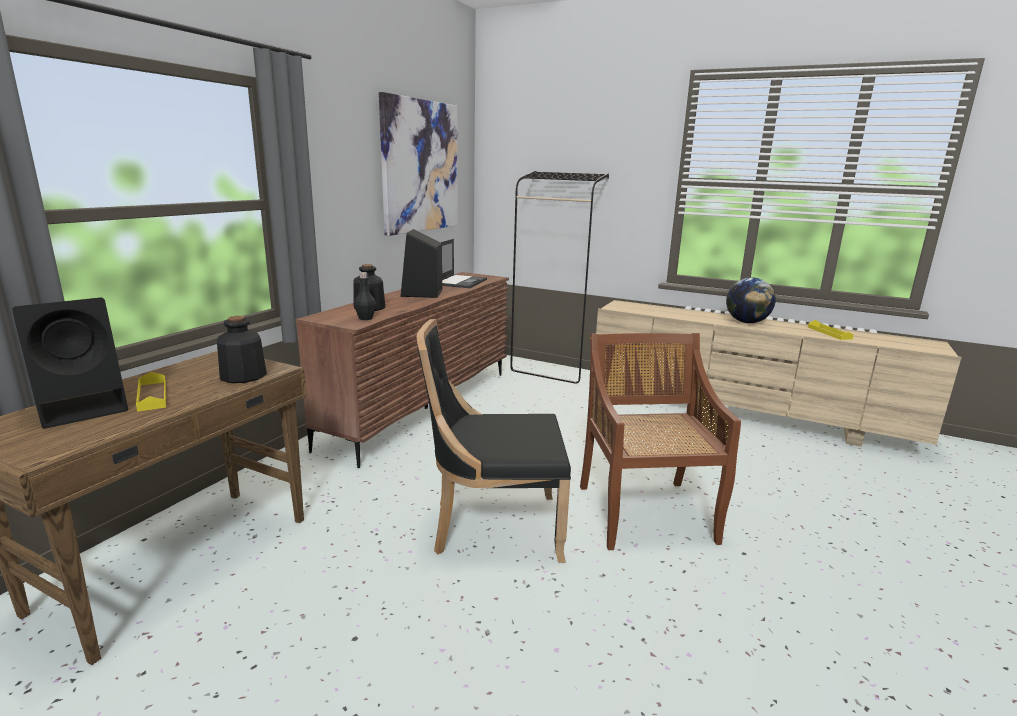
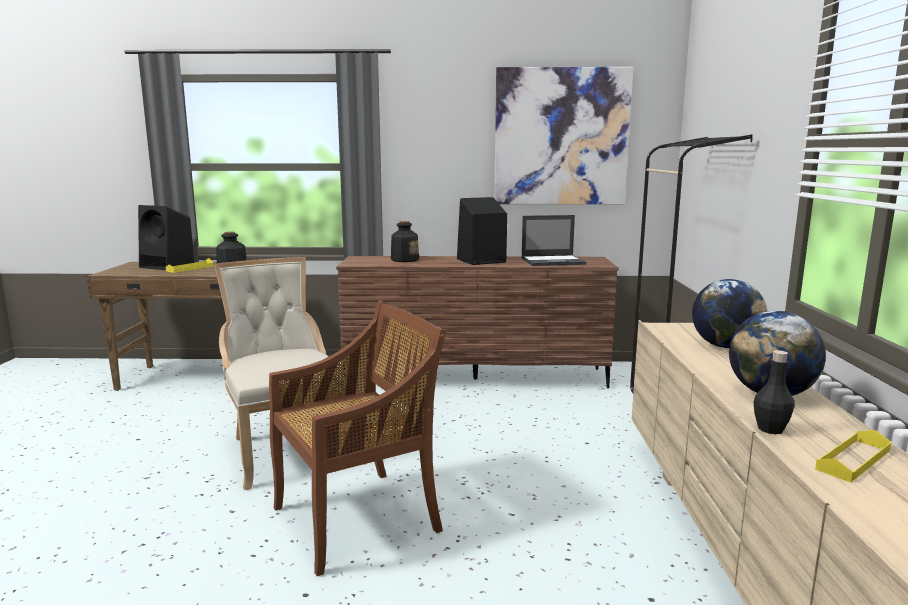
camera: 65 degrees right, 5 degrees down
black bottle [354,272,376,320] -> black bottle moved to [754,350,795,434]
black chair [417,319,571,563] -> beige chair [214,257,348,490]
none -> globe [692,279,767,348]

